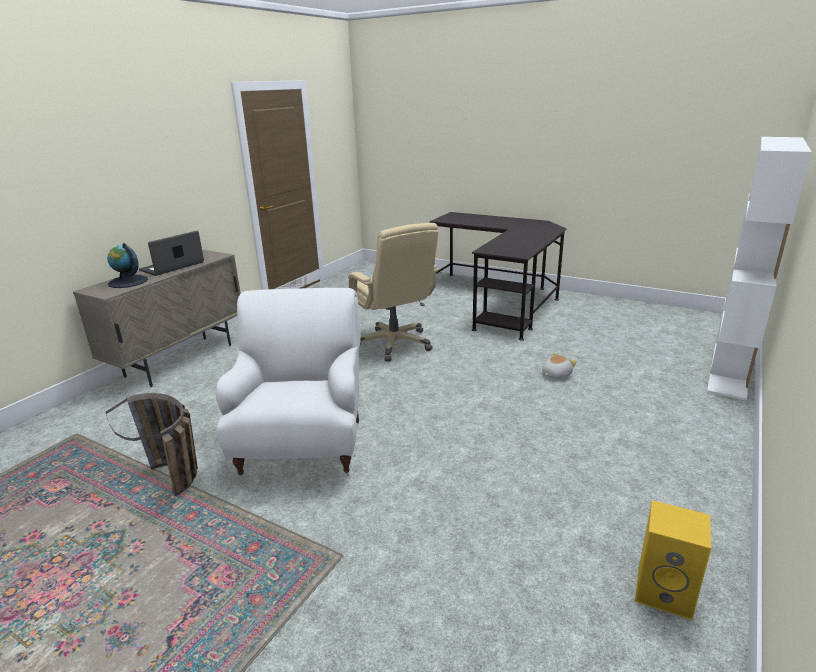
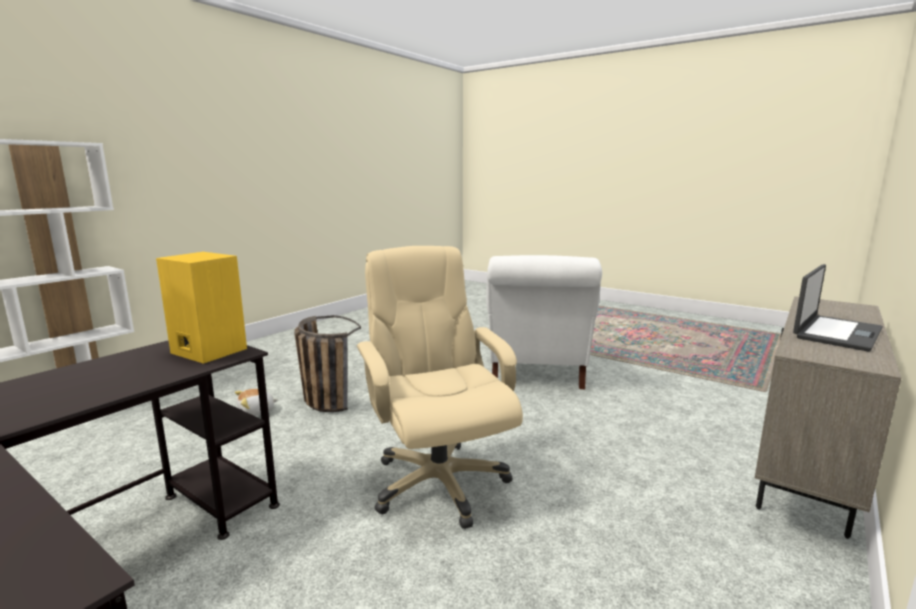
camera: 175 degrees left, 10 degrees down
basket [106,393,198,496] -> basket moved to [294,315,361,412]
globe [107,243,148,288] -> none
yellow speaker [635,500,711,620] -> yellow speaker moved to [156,252,247,364]

